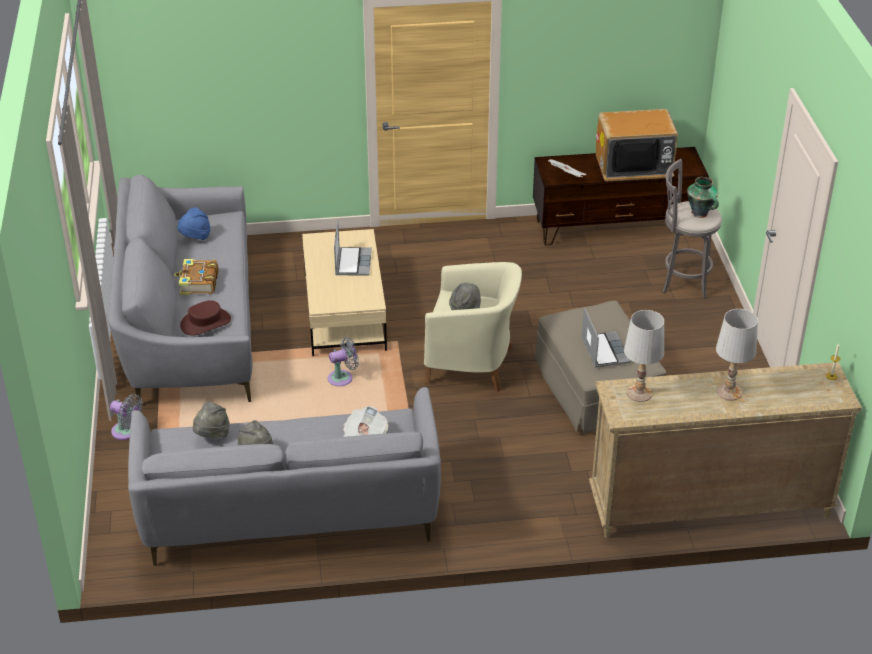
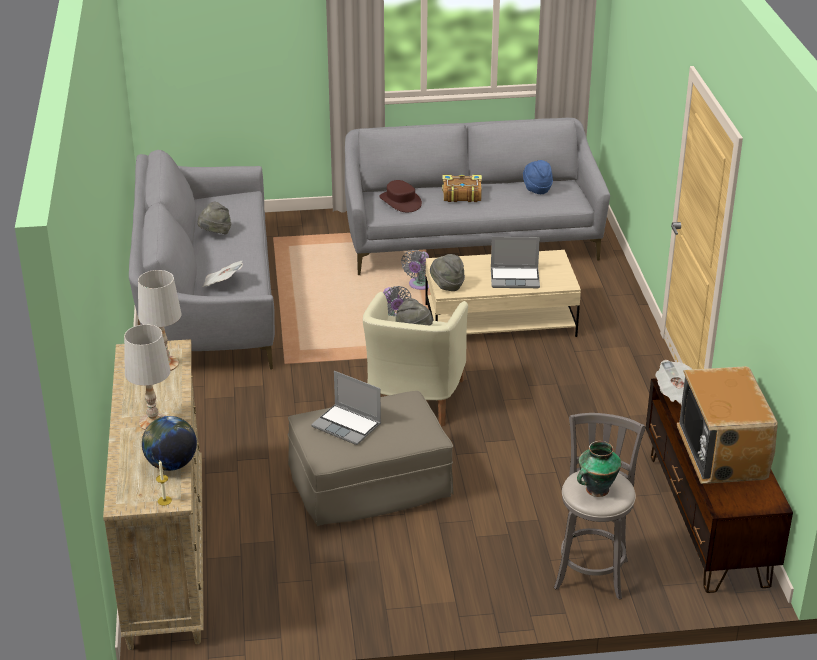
camera: 90 degrees right, 5 degrees down
grey fan [110,394,143,440] -> grey fan moved to [401,250,429,290]
grey hat [193,402,230,438] -> grey hat moved to [430,254,465,291]
laptop [581,308,631,368] -> laptop turned 45 degrees clockwise [311,371,381,445]
none -> globe [142,416,197,471]

